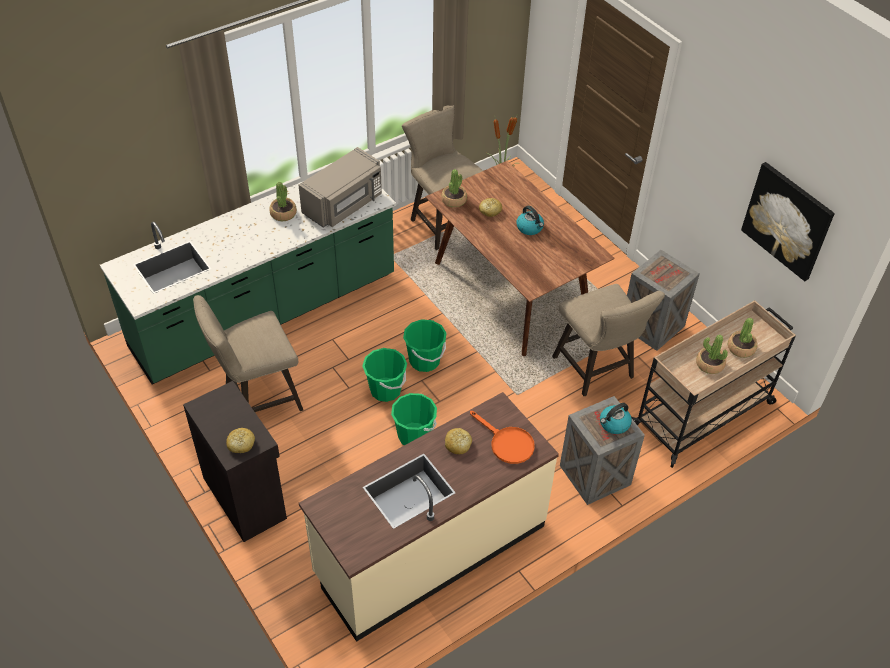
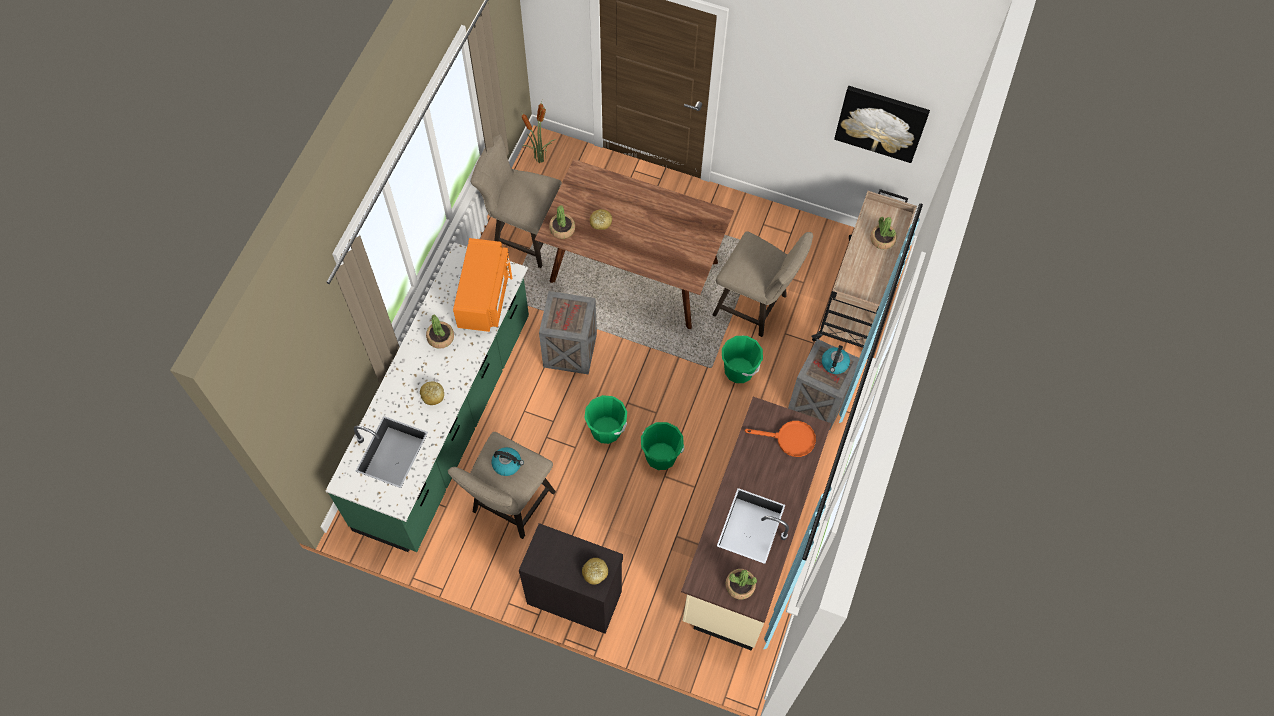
camera: 35 degrees left, 15 degrees up
grey microwave [298,147,382,228] -> orange microwave [453,238,512,332]
green bucket [403,319,446,372] -> green bucket moved to [722,336,763,383]
bread [445,428,472,454] -> bread moved to [420,381,444,405]
kettle [516,206,544,235] -> kettle moved to [492,447,524,476]
crate [627,250,700,351] -> crate moved to [539,291,597,375]
potted plant [696,335,728,374] -> potted plant moved to [725,569,757,599]

